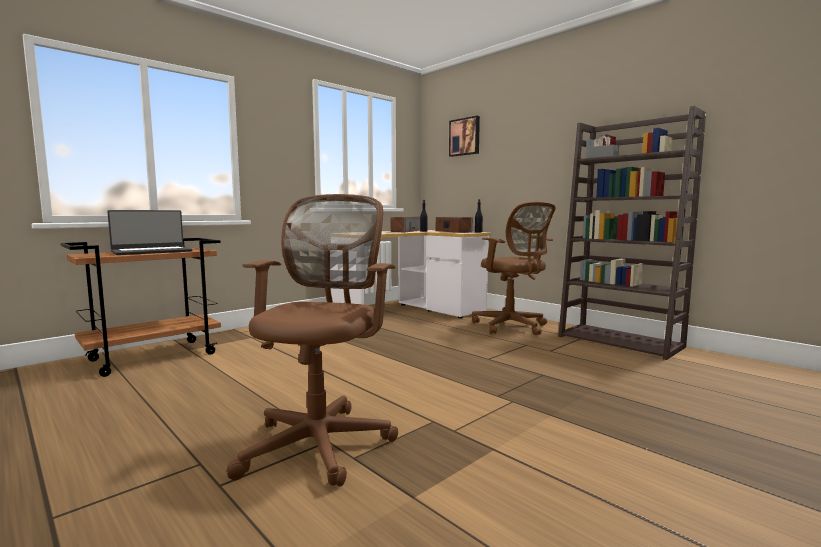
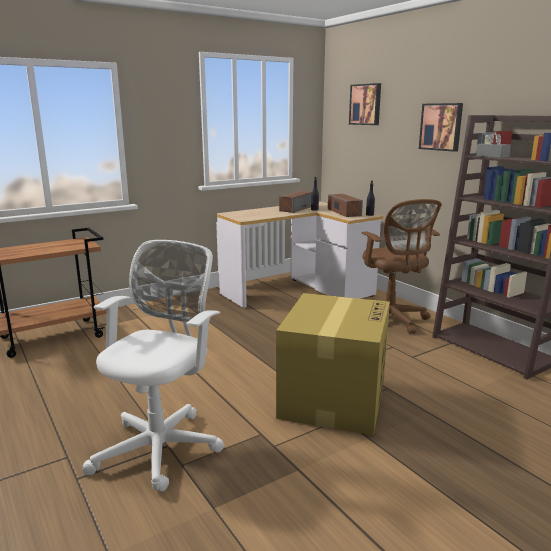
camera: 10 degrees right, 10 degrees up
laptop [107,210,192,255] -> none
brown office chair [226,194,398,487] -> white office chair [82,240,224,491]
none -> cardboard box [276,293,390,435]
none -> picture [419,103,463,152]

